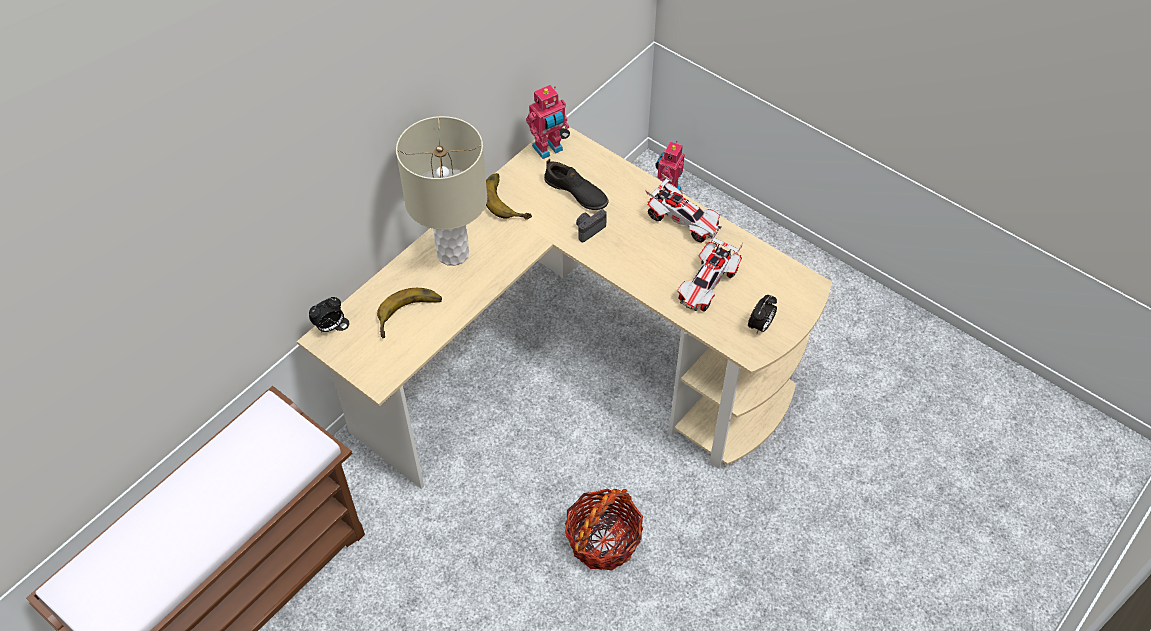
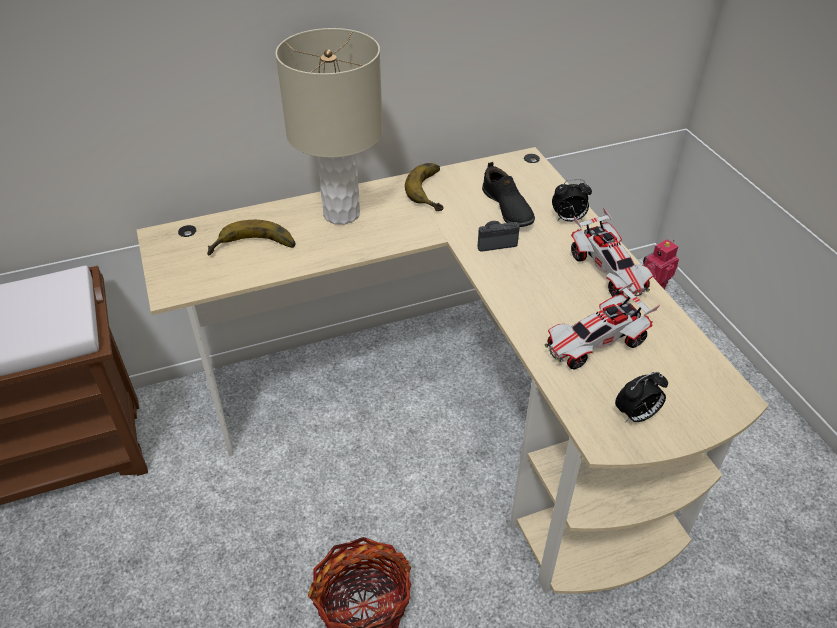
camera: 30 degrees right, 10 degrees down
alarm clock [309,297,344,333] -> alarm clock moved to [552,179,592,222]
toy robot [526,85,569,159] -> none

